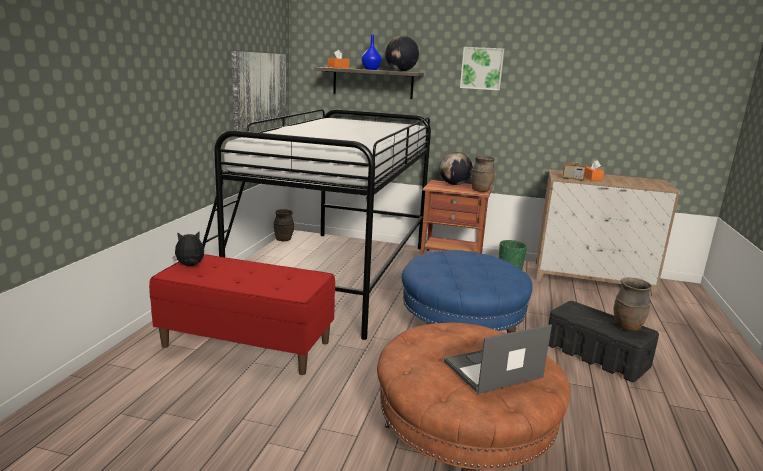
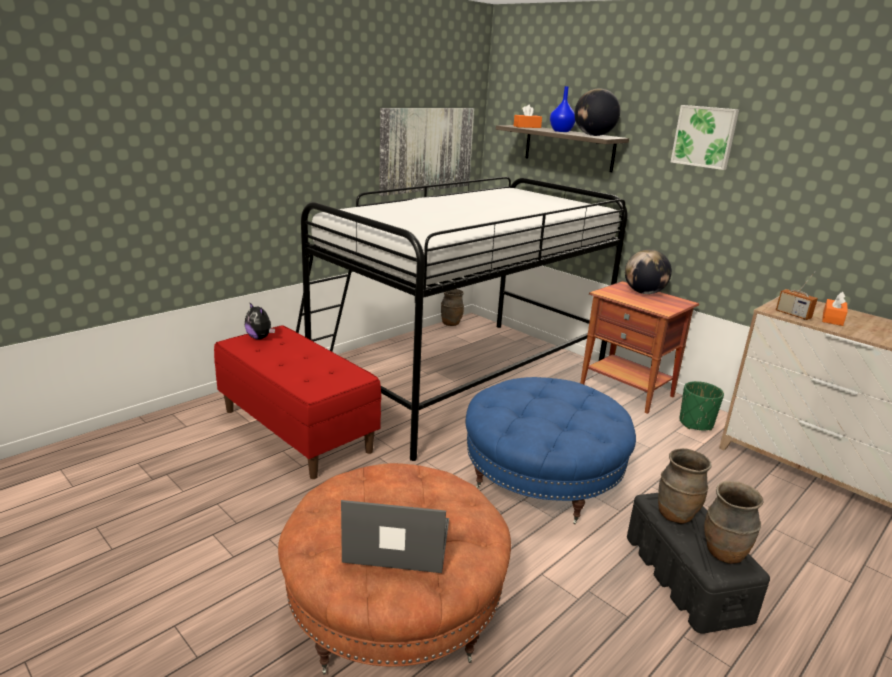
camera: 30 degrees right, 5 degrees up
plush toy [172,232,204,266] -> plush toy turned 150 degrees counterclockwise [245,302,275,340]
brown vase [471,156,495,192] -> brown vase moved to [658,448,712,524]

